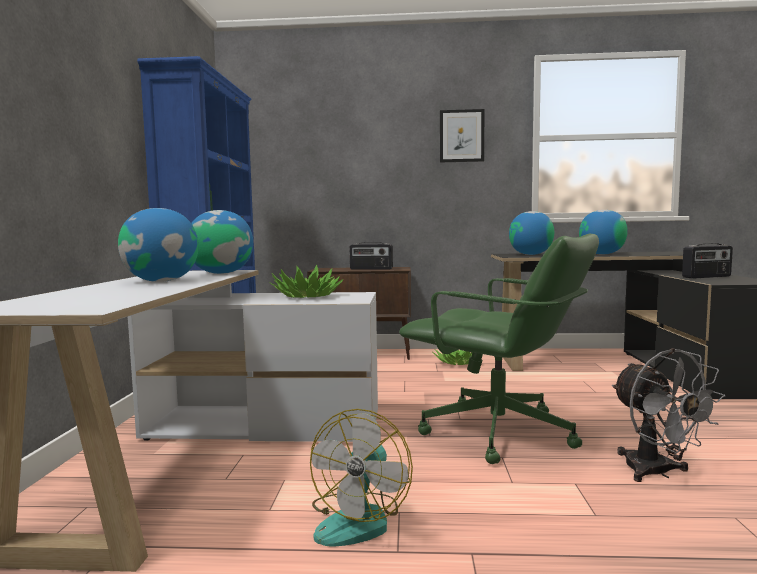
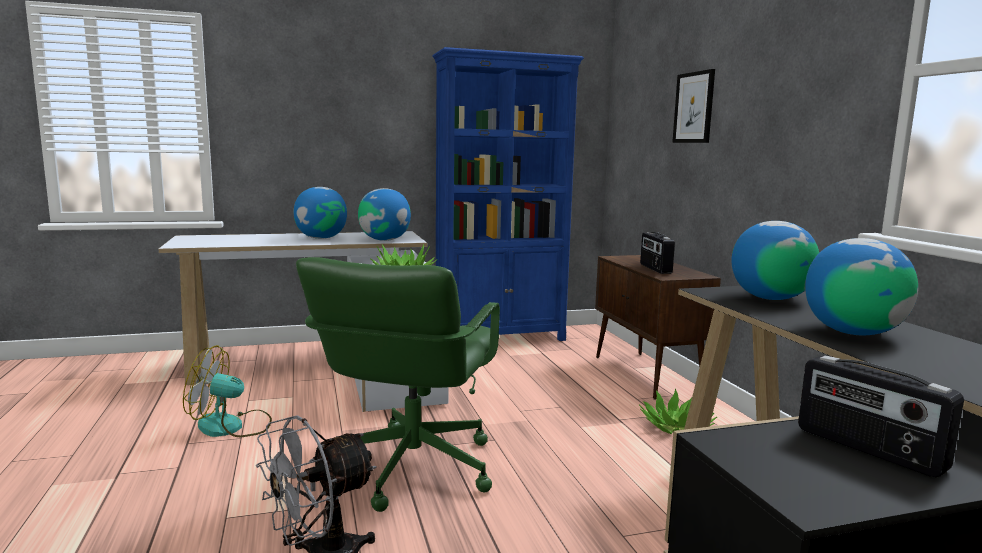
camera: 70 degrees right, 5 degrees up
picture [440,109,484,162] -> picture moved to [672,69,715,143]

